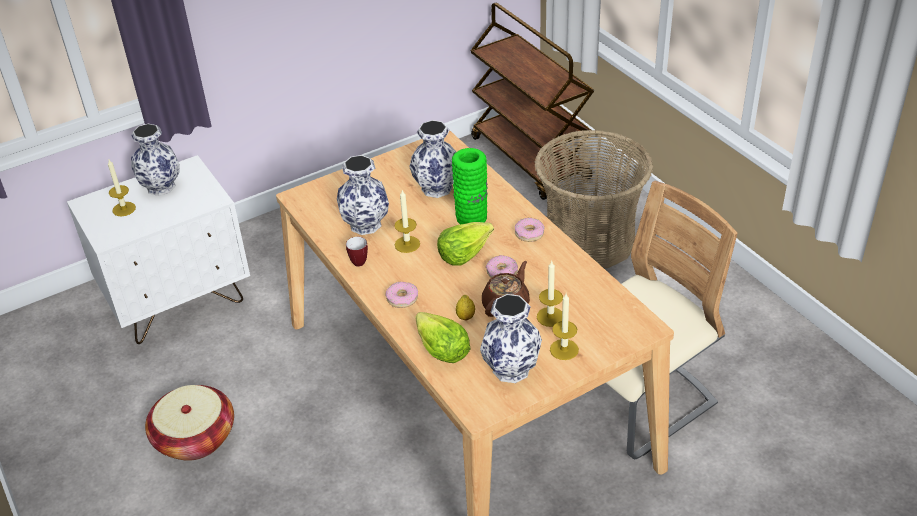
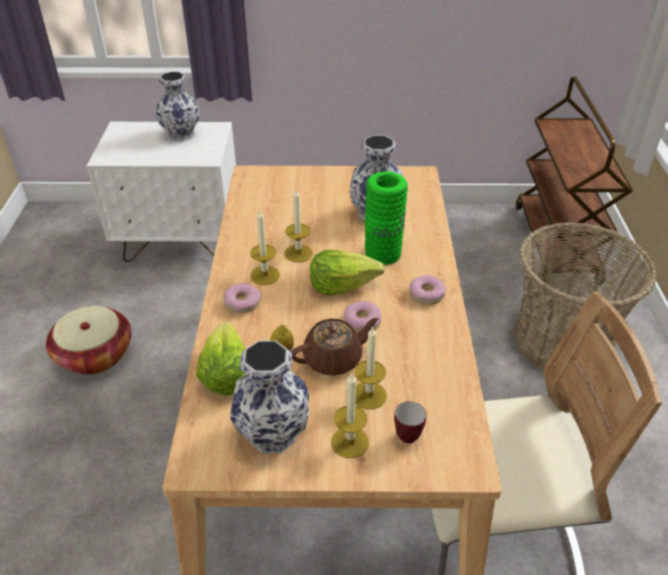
camera: 30 degrees right, 0 degrees up
candle [108,160,136,216] -> candle moved to [250,209,280,285]
vase [337,155,389,235] -> none
mug [346,237,368,267] -> mug moved to [394,401,426,444]

